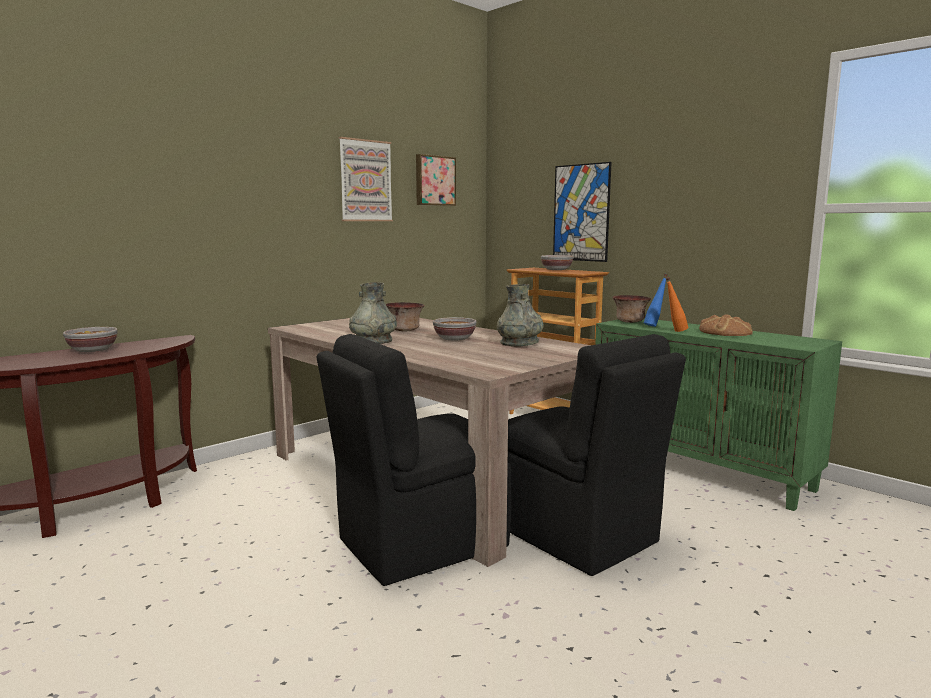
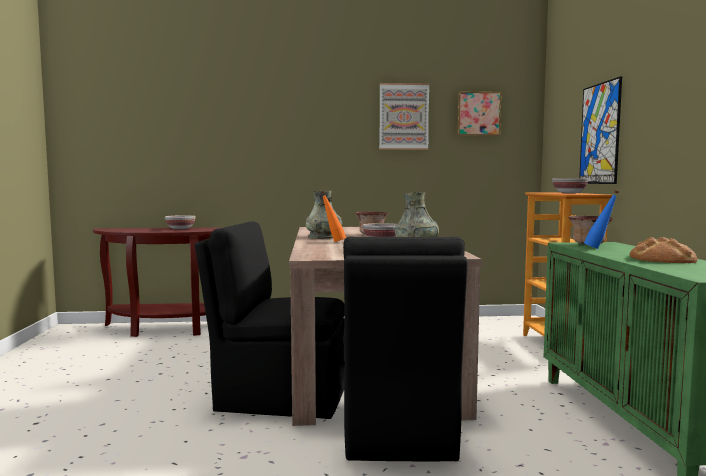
camera: 40 degrees right, 5 degrees down
orange bottle [666,277,688,332] -> orange bottle moved to [321,191,346,242]

